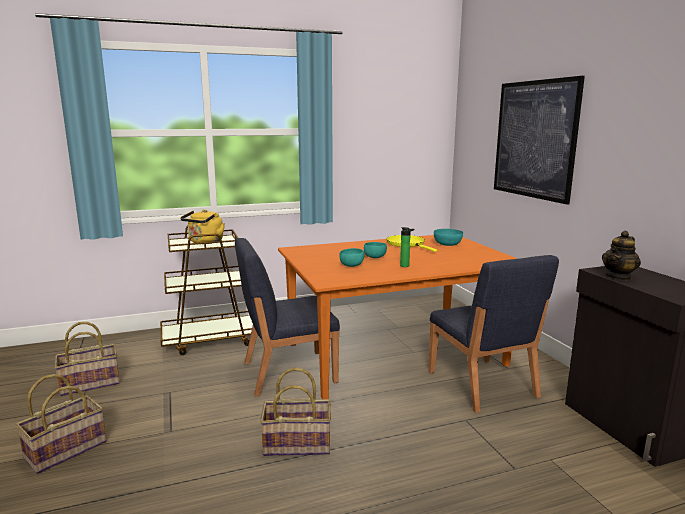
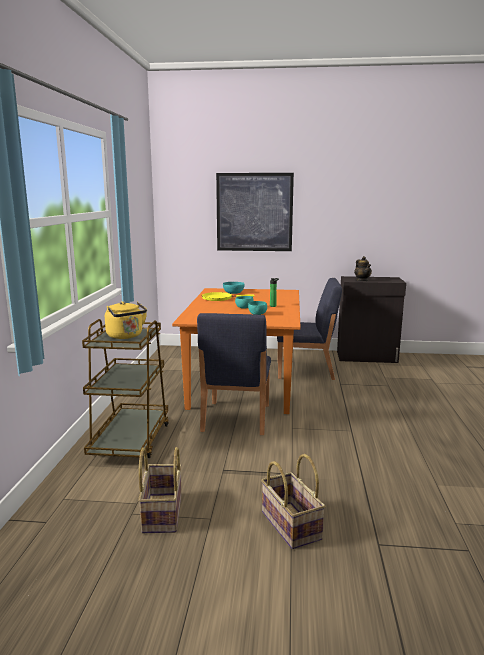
camera: 65 degrees left, 0 degrees up
basket [260,368,331,456] -> none

